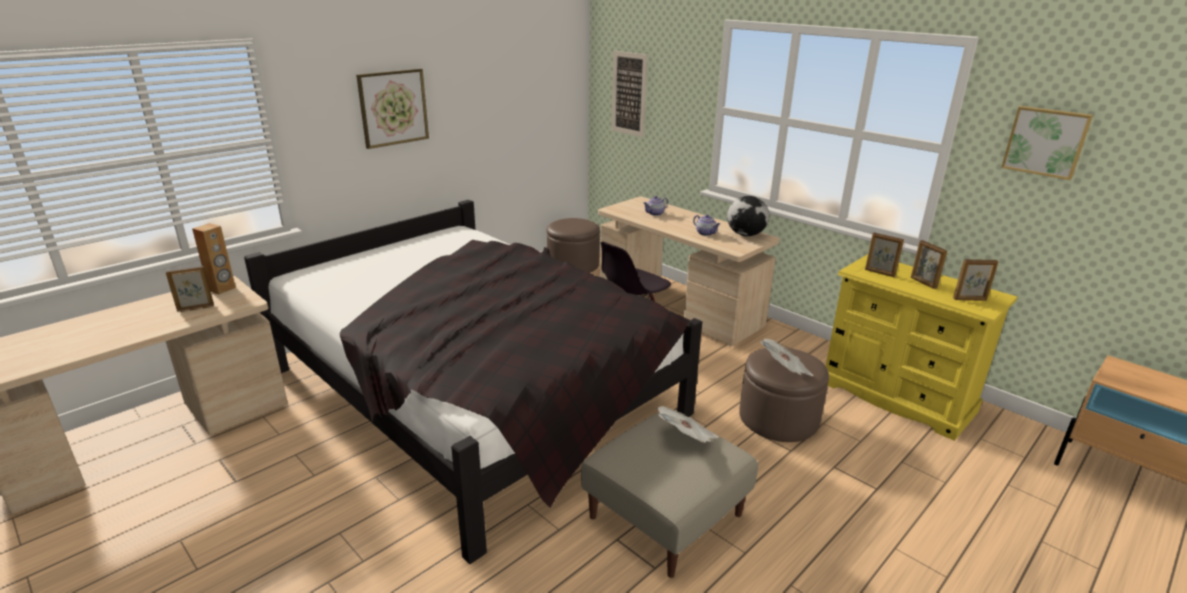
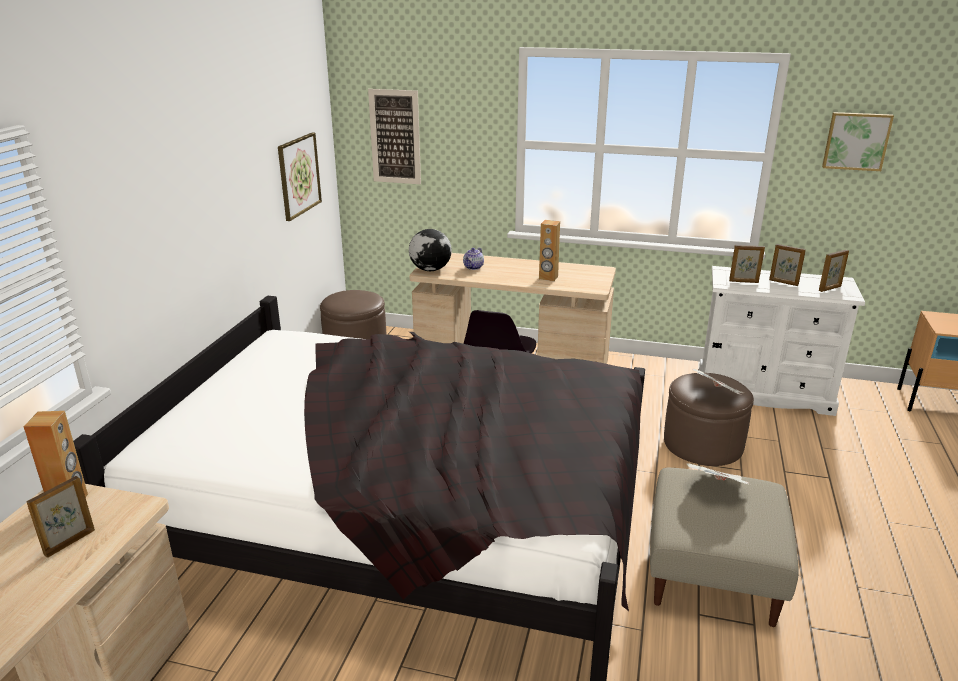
camera: 30 degrees left, 0 degrees up
picture [356,69,429,149] -> picture moved to [278,133,322,221]
teapot [693,215,720,236] -> brown speaker [539,220,560,281]
globe [727,196,769,236] -> globe moved to [409,229,452,271]
yellow dresser [826,254,1018,441] -> white dresser [699,266,865,416]

